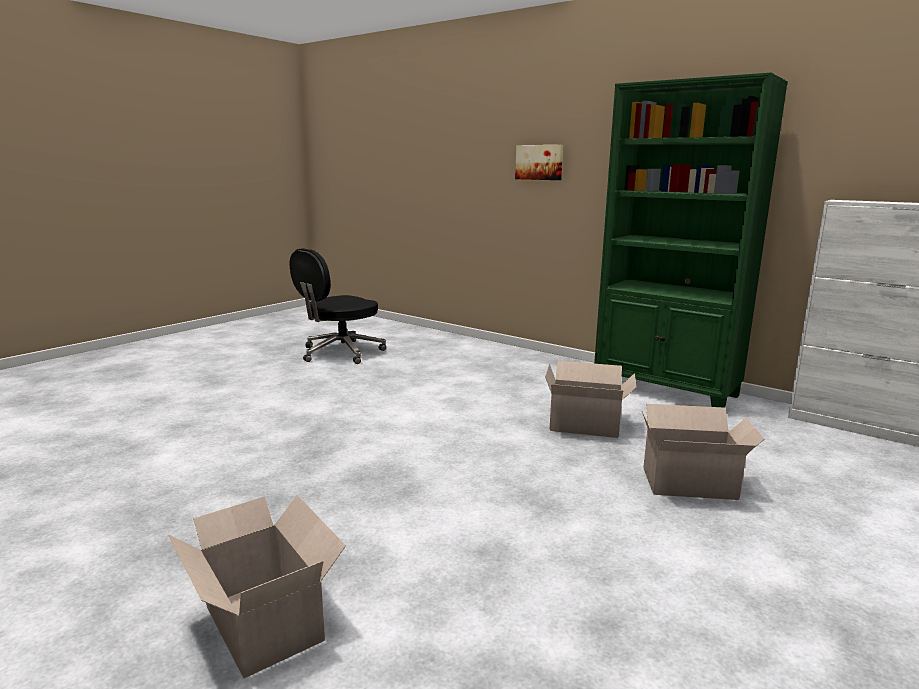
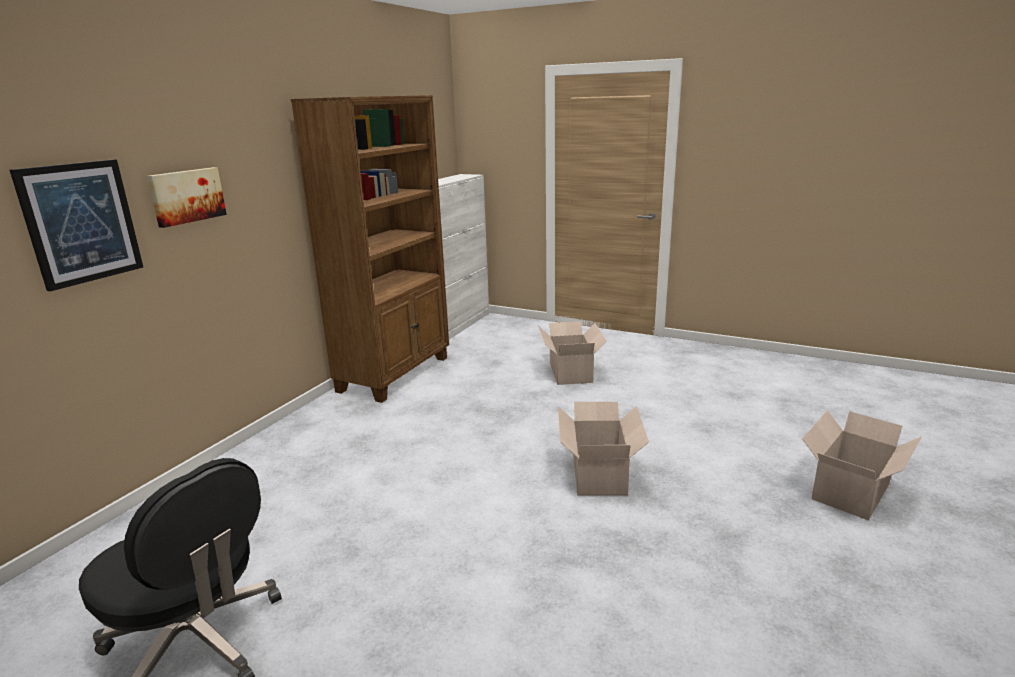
camera: 100 degrees left, 5 degrees up
cardboard box [545,361,636,438] -> cardboard box moved to [558,402,649,496]
green bookcase [594,73,788,408] -> brown bookcase [291,95,449,403]
none -> picture [10,159,143,291]

